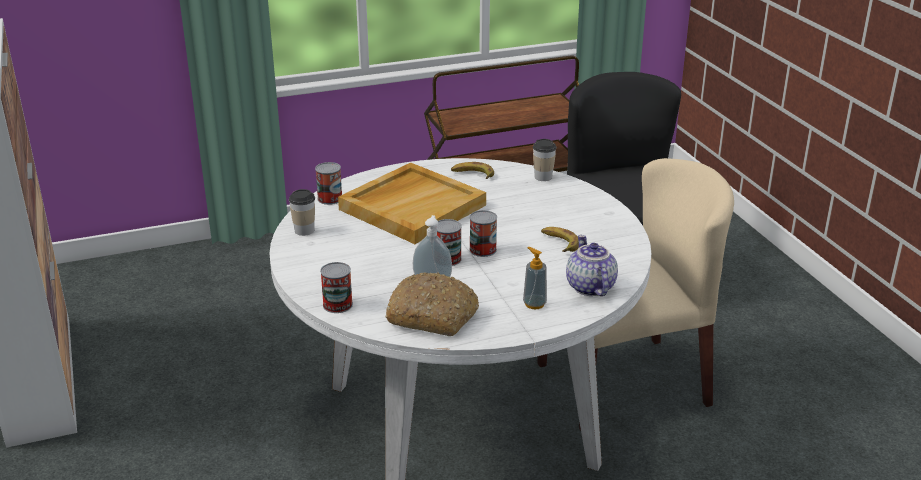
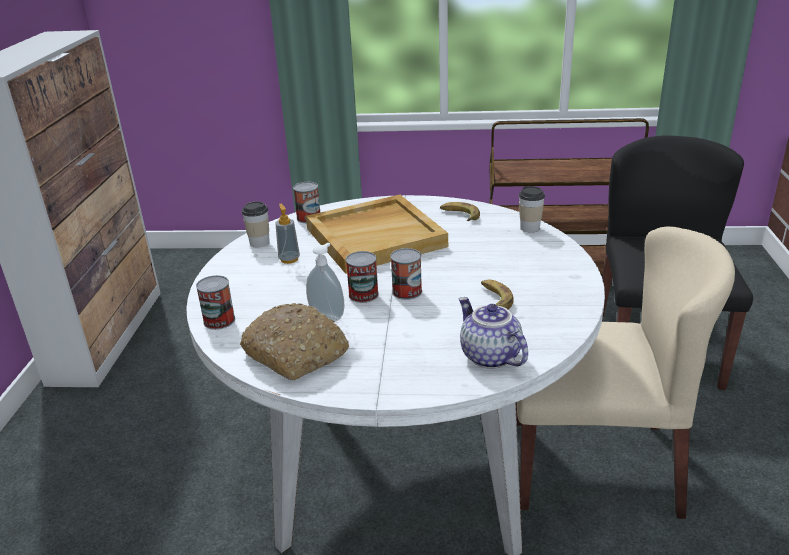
camera: 25 degrees right, 0 degrees up
soap dispenser [523,247,547,309] -> soap dispenser moved to [275,204,300,264]
teapot [566,235,618,296] -> teapot turned 45 degrees counterclockwise [458,297,528,369]

